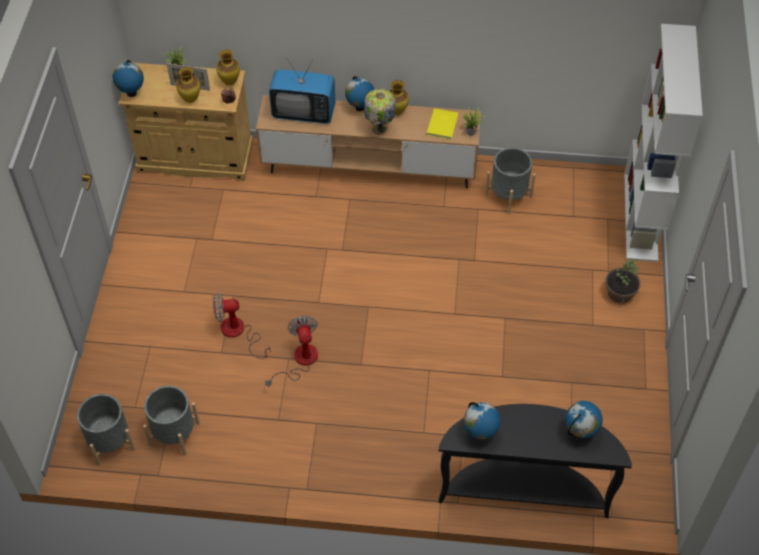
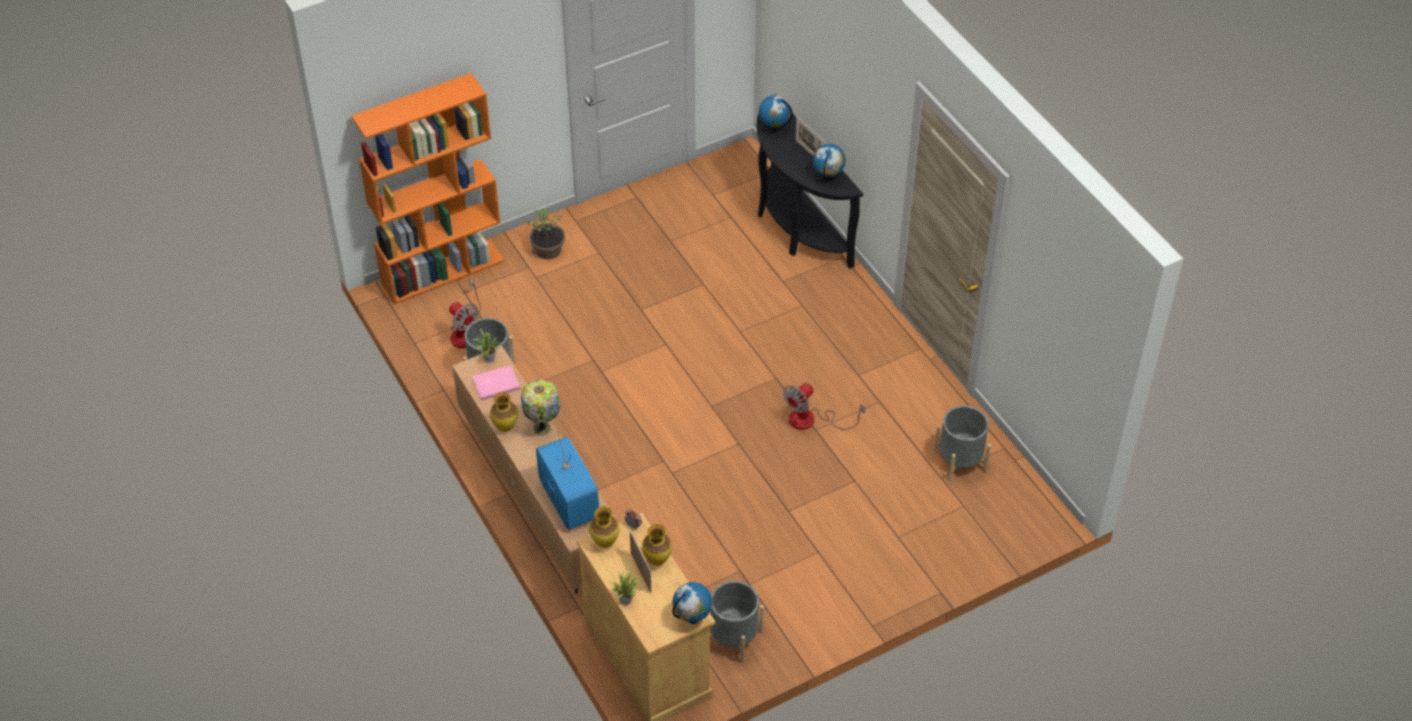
camera: 125 degrees left, 5 degrees down
grey planter [77,394,135,466] -> grey planter moved to [709,581,764,663]
fan [213,292,271,359] -> fan moved to [449,279,481,348]
globe [345,76,374,111] -> none
yellow book [426,108,458,140] -> pink book [472,365,520,400]
white bookcase [624,24,703,262] -> orange bookcase [351,73,505,305]
none -> picture frame [795,117,824,156]

